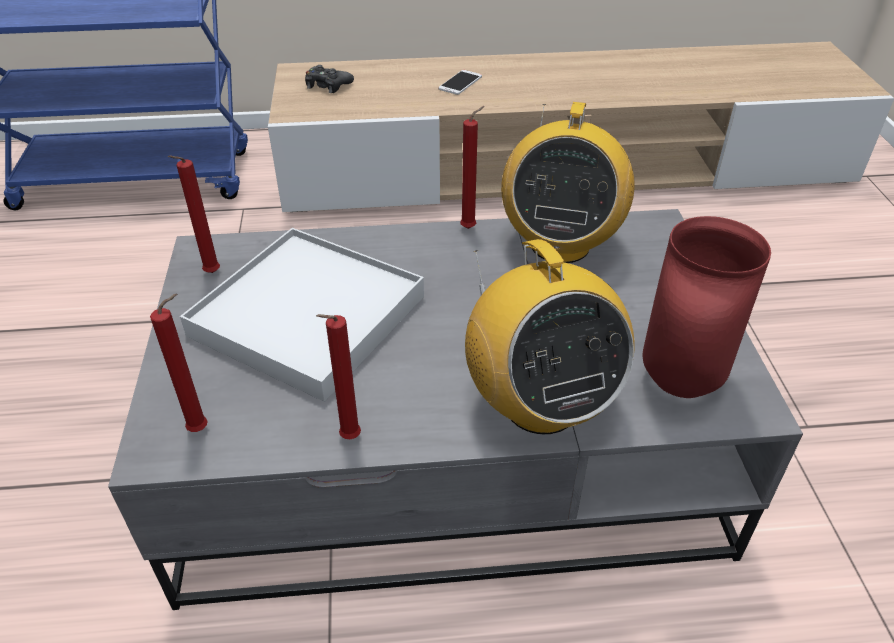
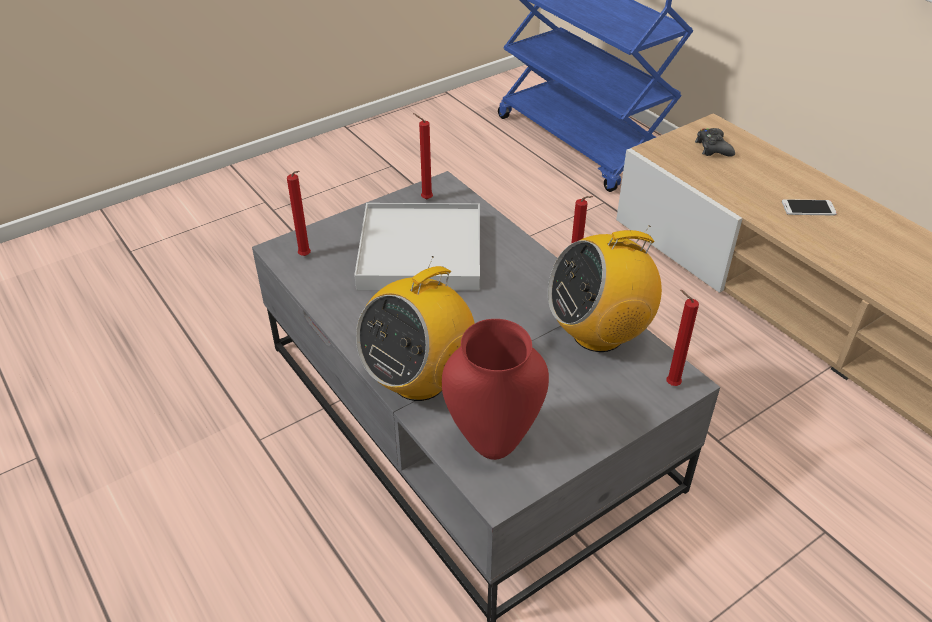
camera: 60 degrees right, 0 degrees up
red candle [316,314,361,439] -> red candle moved to [666,290,699,386]

